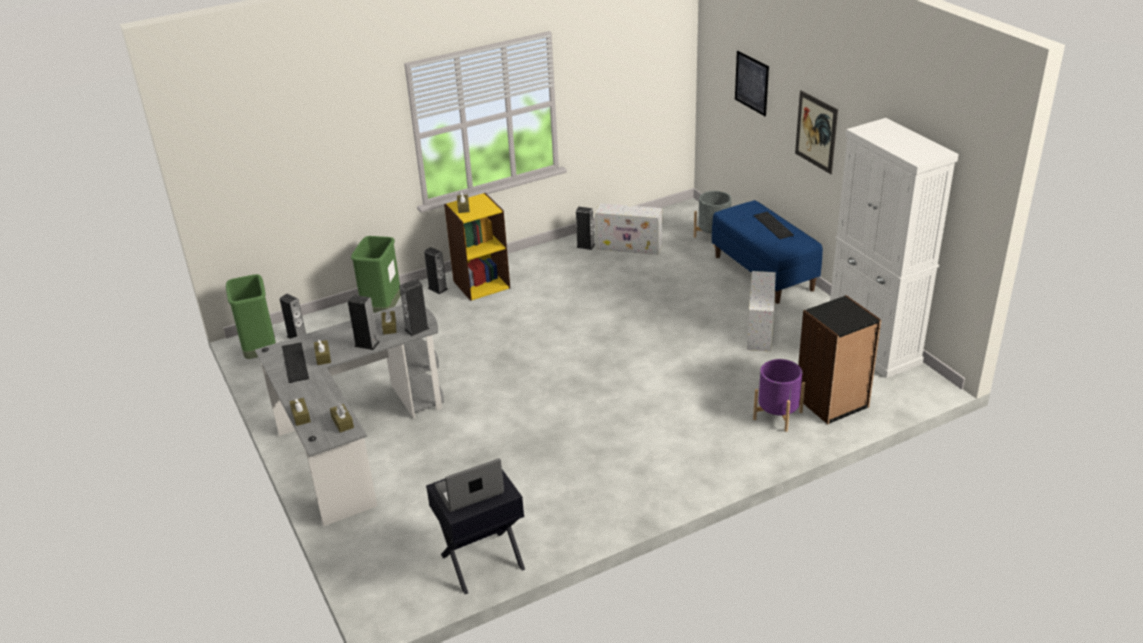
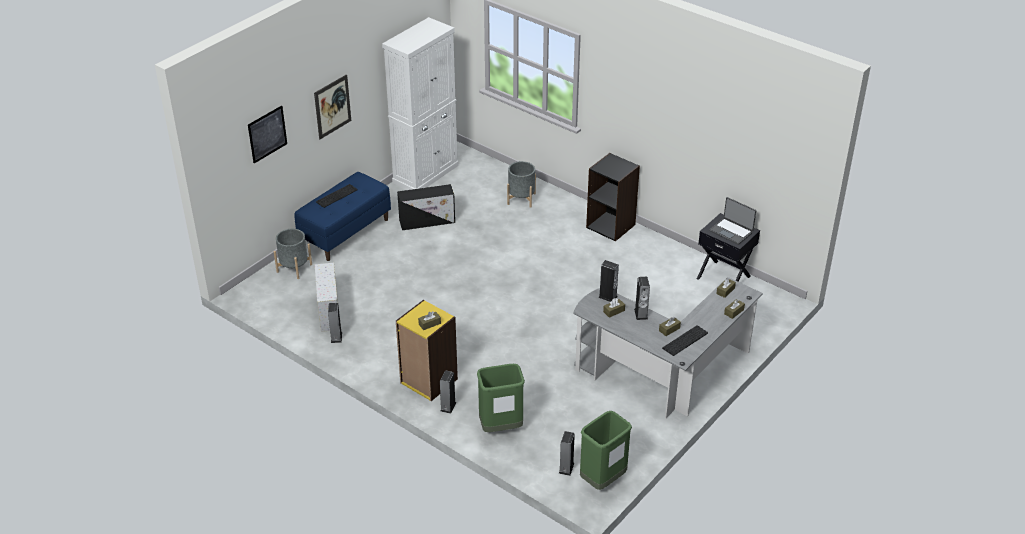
camera: 115 degrees left, 5 degrees up
white storage box [747,271,776,352] -> black storage box [397,184,455,230]
purple planter [753,359,805,432] -> grey planter [507,161,536,208]
black bookcase [798,295,881,424] -> black bookcase moved to [586,153,640,242]

